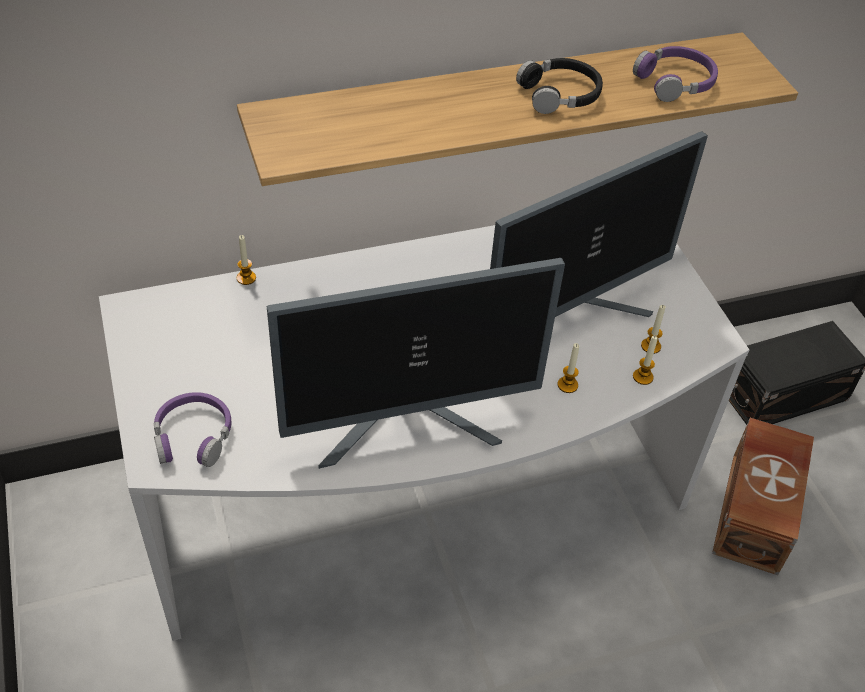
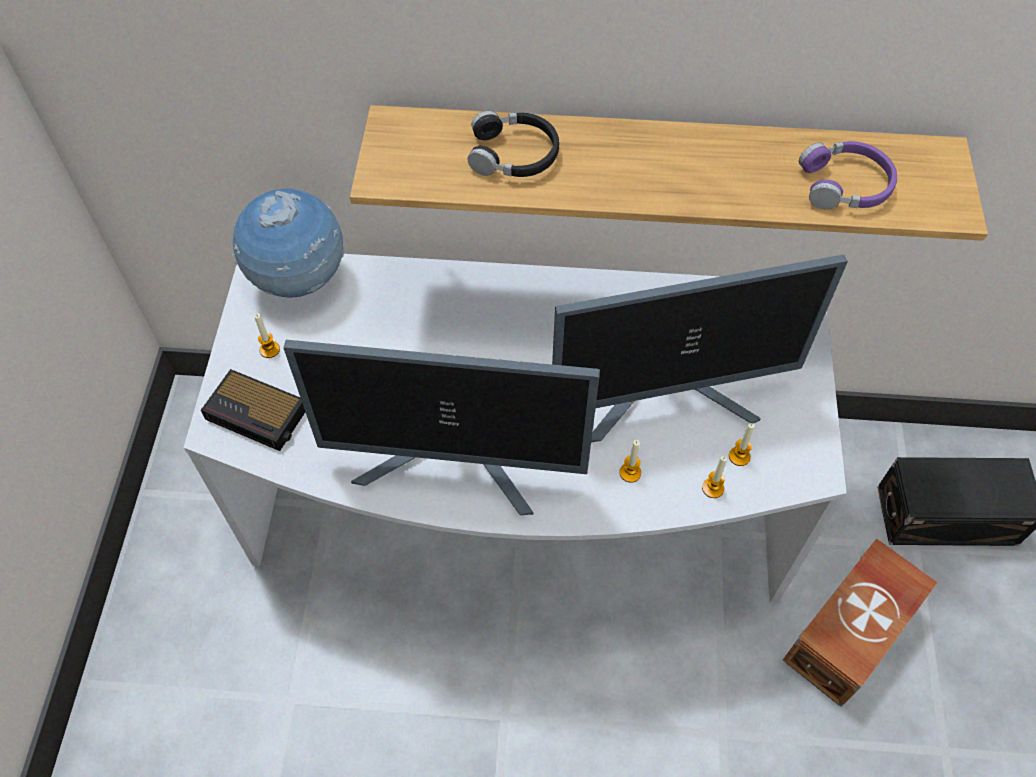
camera: 25 degrees right, 10 degrees up
purple headphones [154,392,232,467] -> alarm clock [201,369,305,451]
candle [237,235,256,285] -> candle moved to [254,313,280,358]
black headphones [516,58,603,114] -> black headphones moved to [467,111,559,177]
none -> globe [232,188,344,298]

